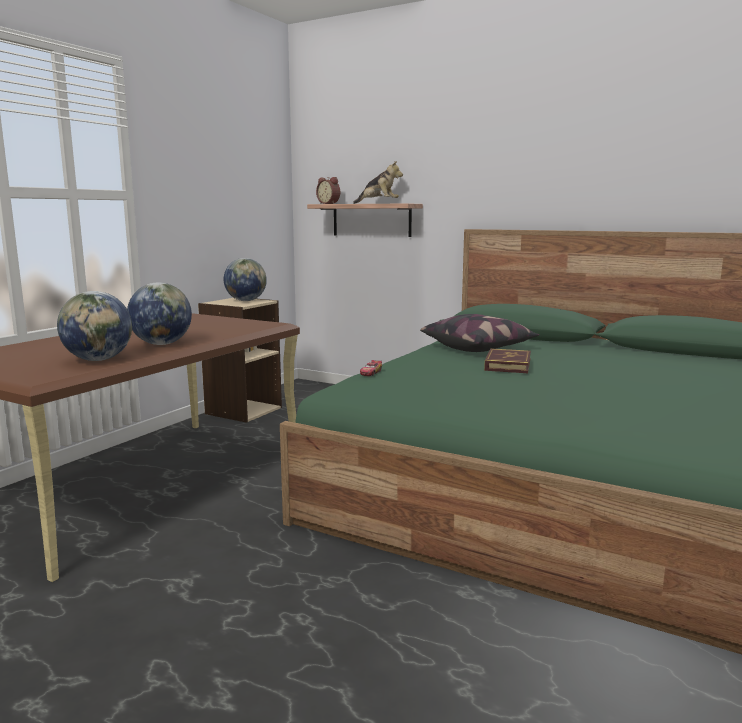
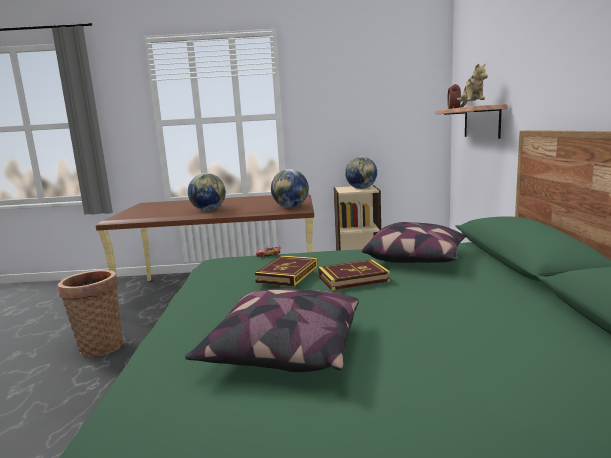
camera: 60 degrees right, 0 degrees up
globe [57,291,132,361] -> globe moved to [271,169,309,208]
none -> basket [57,270,123,357]
none -> pillow [185,288,359,372]
none -> book [255,255,317,287]

